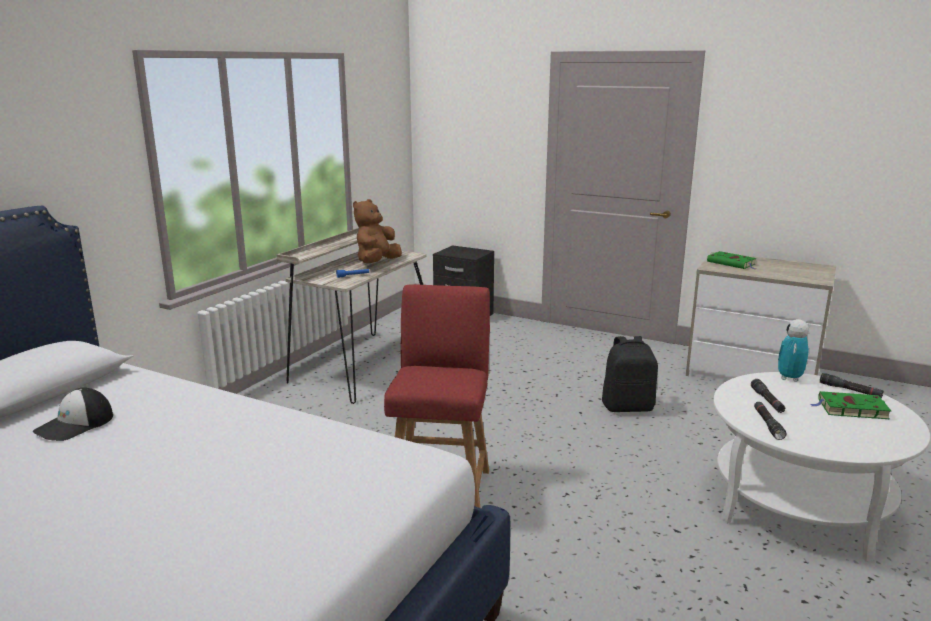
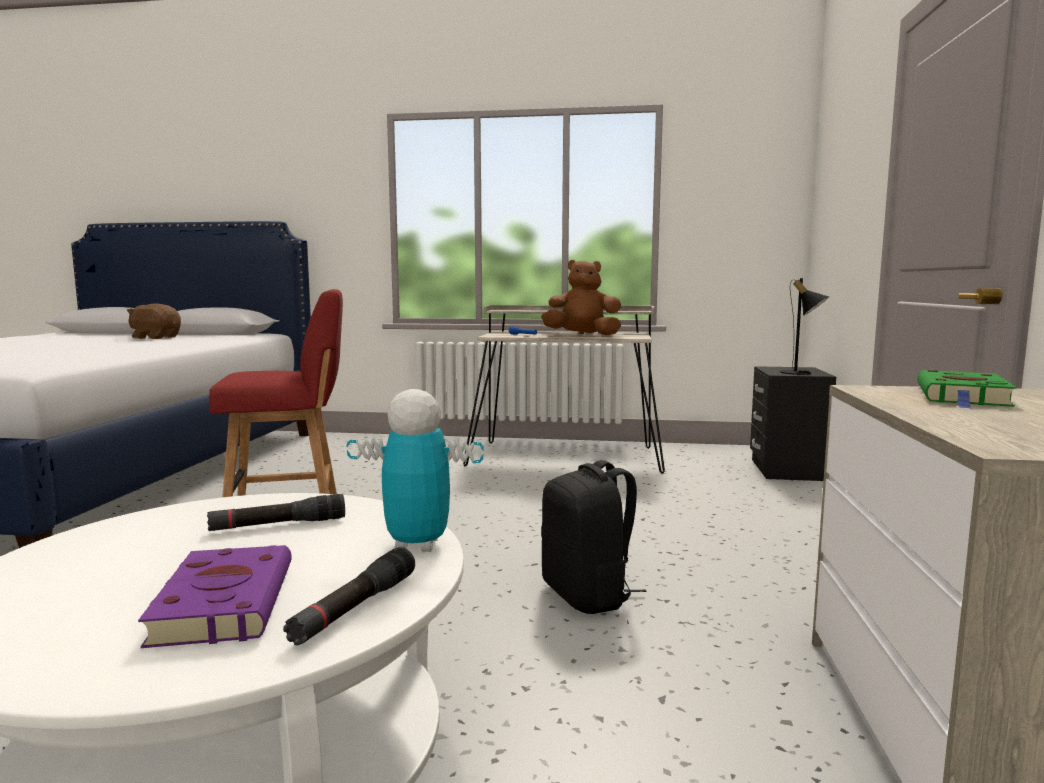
camera: 70 degrees right, 10 degrees down
cap [33,388,113,441] -> brown plush toy [127,303,181,339]
black flashlight [754,402,786,440] -> none
green book [810,391,891,419] -> purple book [138,545,292,648]
none -> black table lamp [780,278,829,375]

